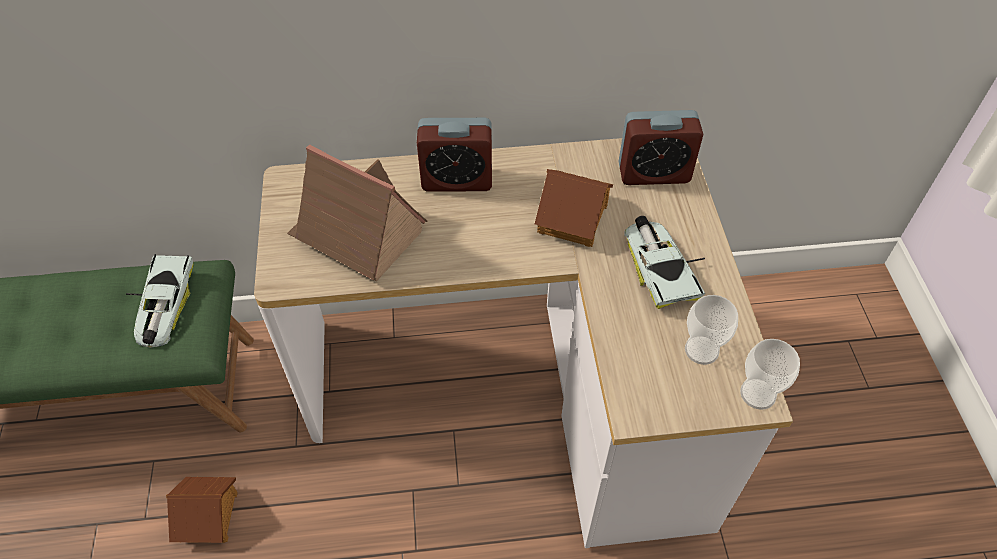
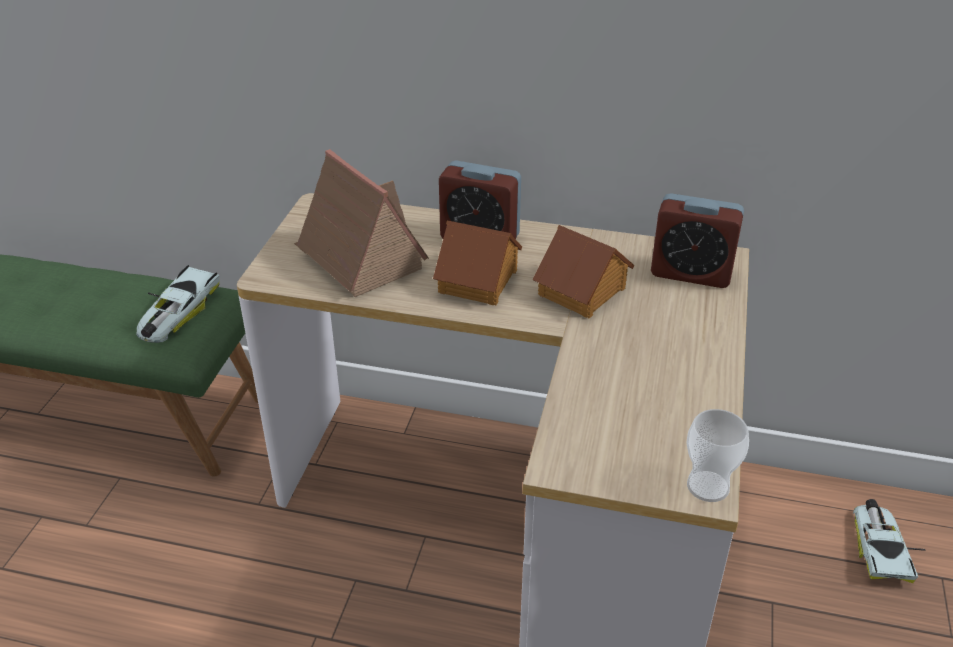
camera: 20 degrees right, 15 degrees down
toy house [166,477,238,543] -> toy house moved to [433,220,522,305]
toy car [624,216,705,309] -> toy car moved to [853,499,925,583]
cup [685,295,738,365] -> none

